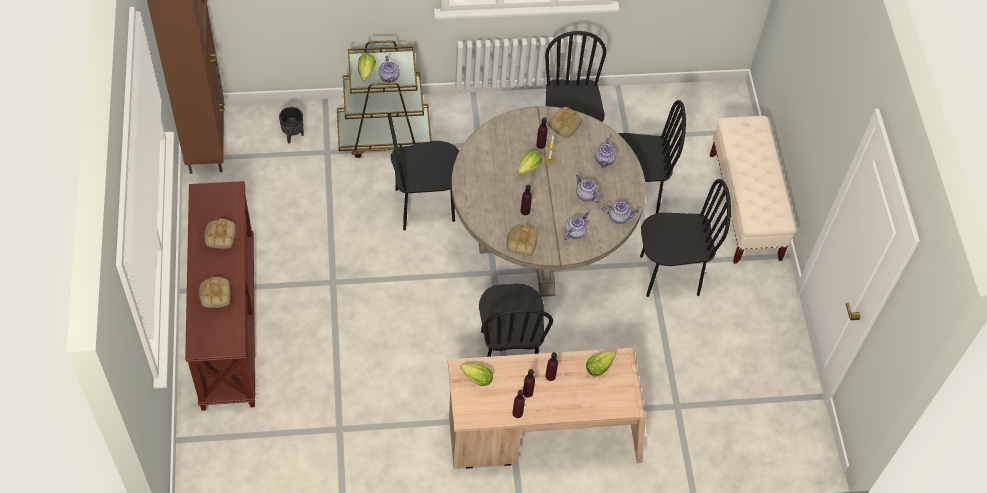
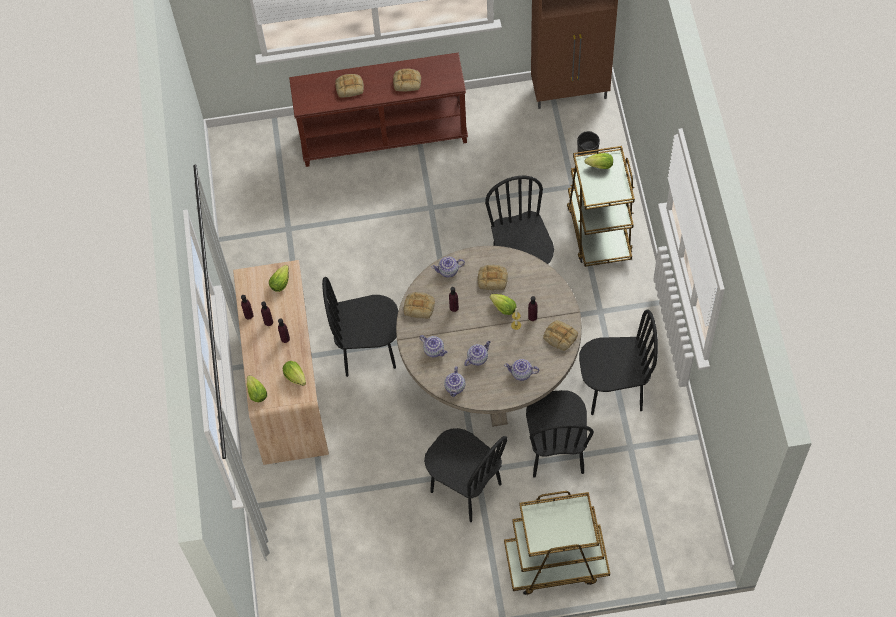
camera: 95 degrees right, 5 degrees up
teapot [379,56,400,83] -> teapot moved to [432,257,465,278]
black chair [640,179,731,297] -> black chair turned 45 degrees counterclockwise [424,428,507,522]
beige bench [710,116,797,264] -> brown cart [504,491,610,595]
none -> lettuce [247,375,267,402]
none -> bread [478,265,508,290]

